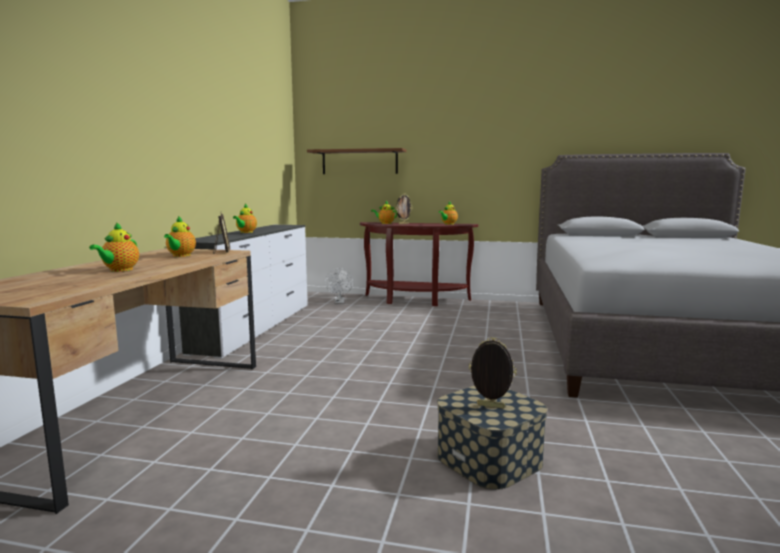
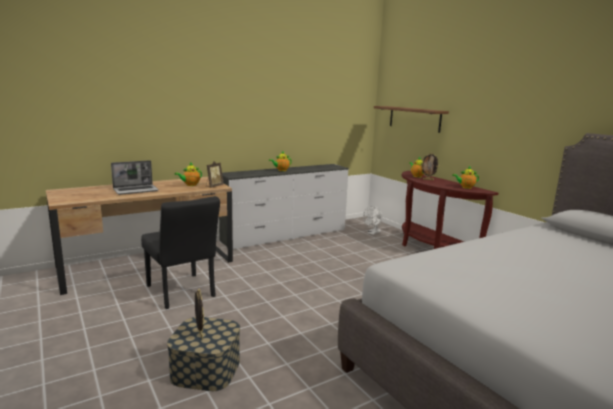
camera: 45 degrees right, 5 degrees up
teapot [89,222,139,272] -> laptop [111,160,159,195]
none -> black chair [141,196,220,309]

